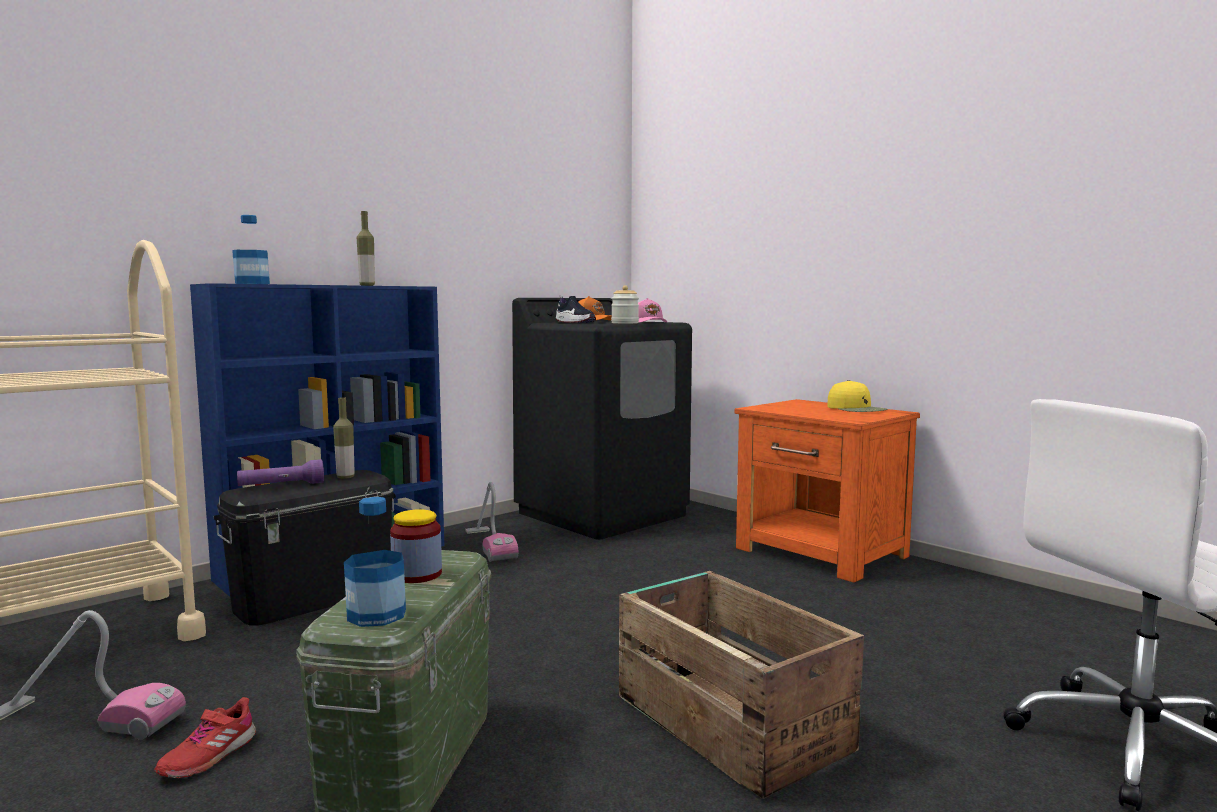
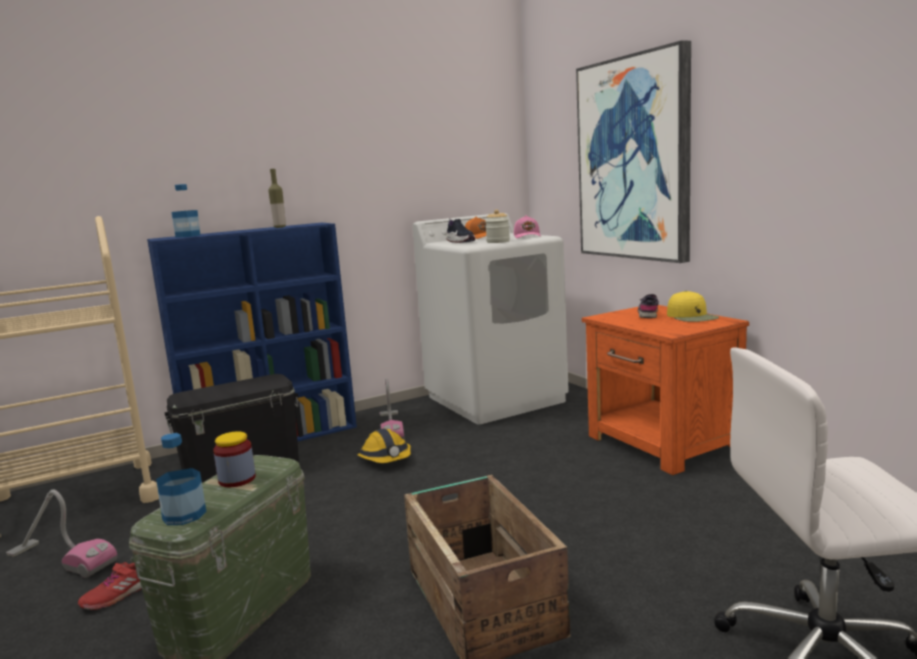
camera: 15 degrees right, 5 degrees up
purple flashlight [237,459,324,486] -> none
bottle [333,397,355,479] -> none
black washing machine [512,298,692,540] -> white washing machine [413,213,569,425]
none -> hard hat [358,429,411,463]
none -> picture [576,40,691,263]
none -> grey shoe [638,294,659,318]

